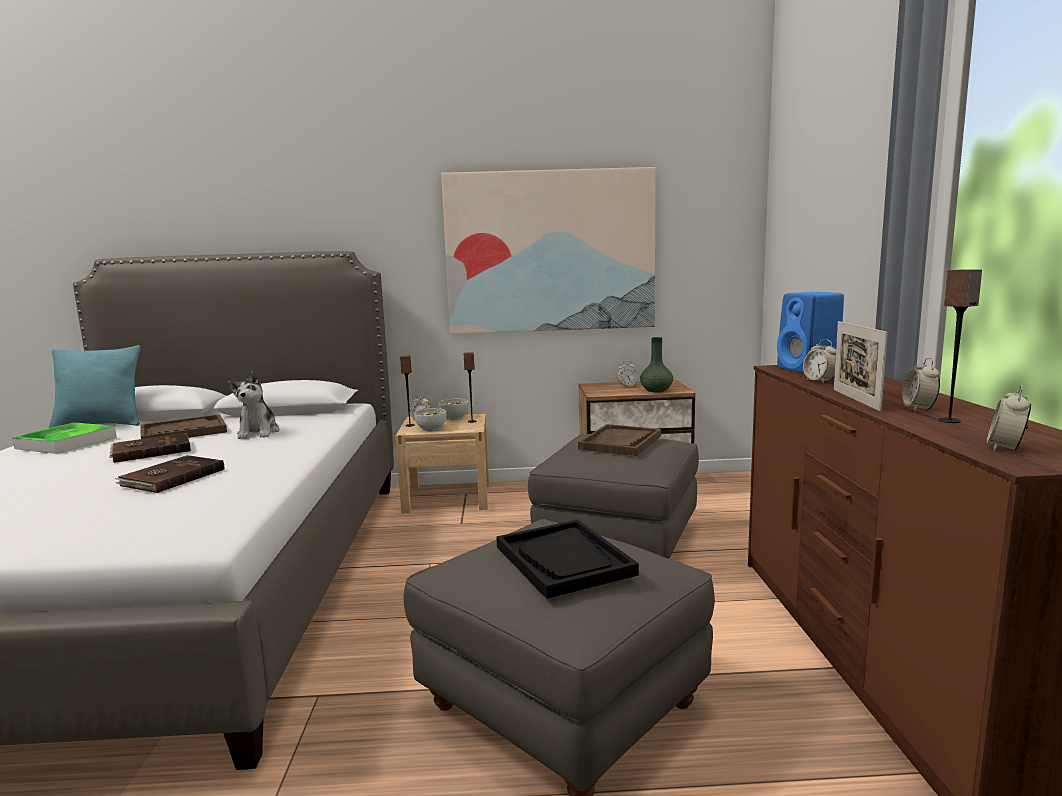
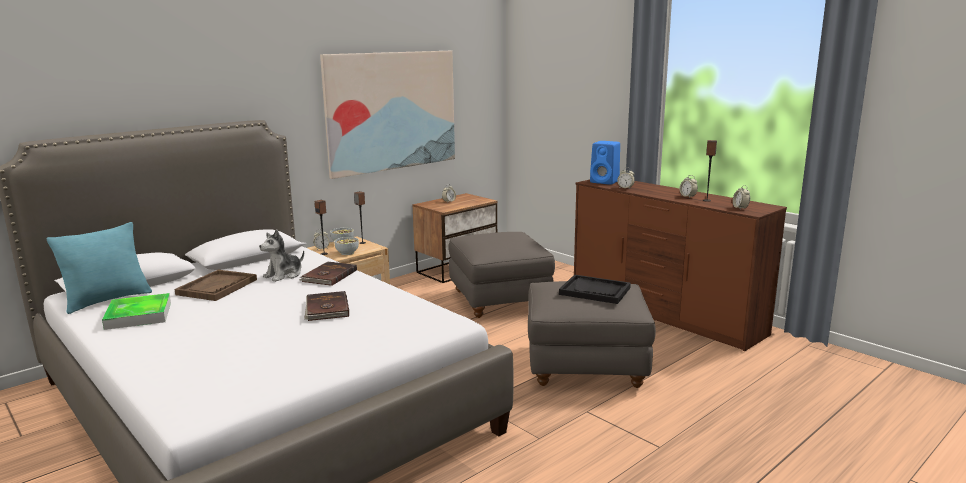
camera: 40 degrees left, 5 degrees up
brown book [109,433,191,463] -> brown book moved to [299,262,357,286]
plush toy [228,371,279,439] -> plush toy turned 90 degrees clockwise [259,229,304,282]
brown tray [578,424,661,456] -> none
green vase [640,337,673,392] -> none
picture frame [834,321,888,411] -> none

